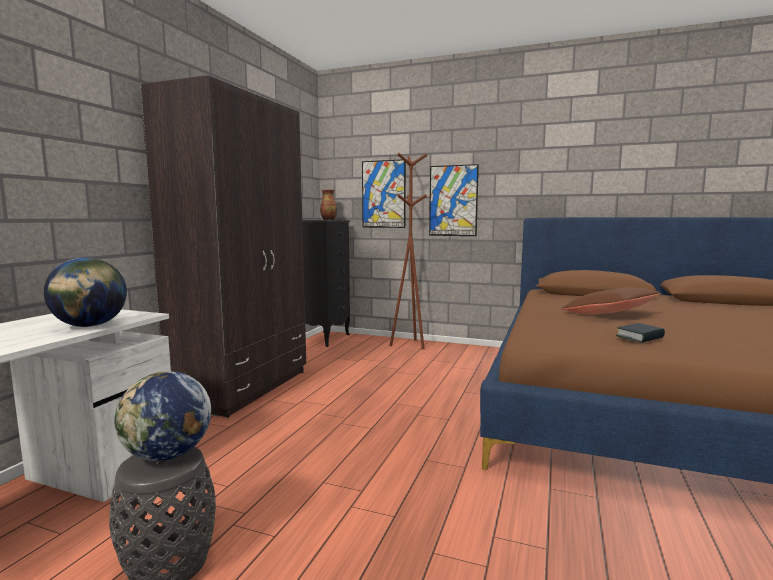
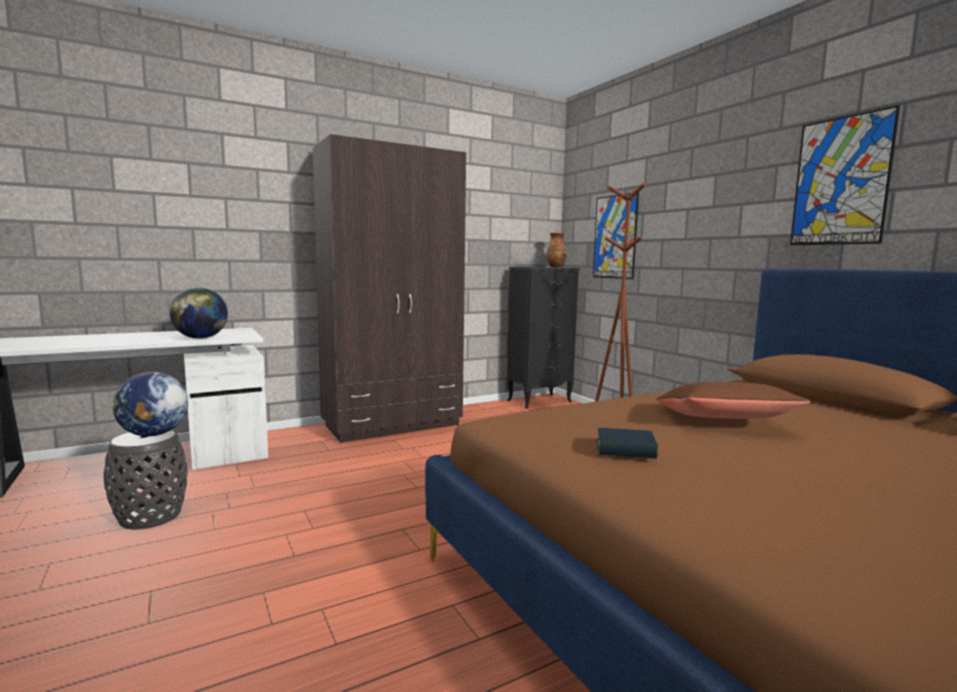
camera: 40 degrees right, 0 degrees up
picture [429,164,479,236] -> picture moved to [790,105,900,245]

